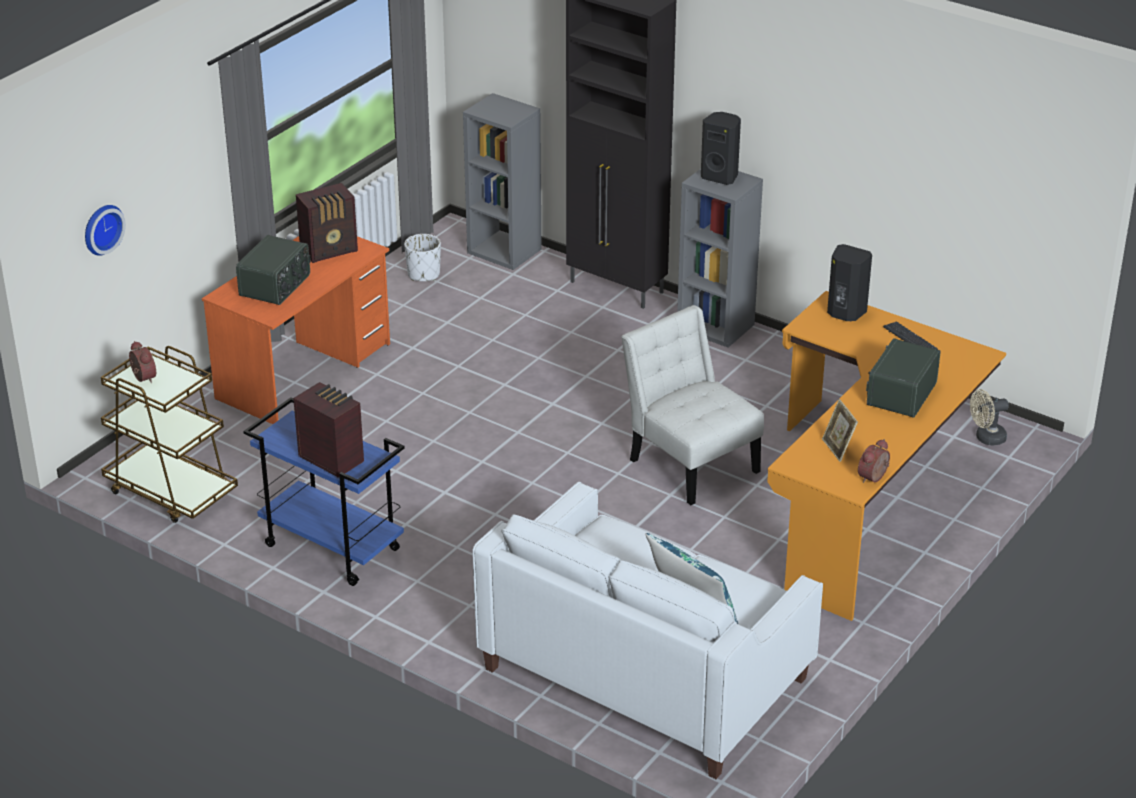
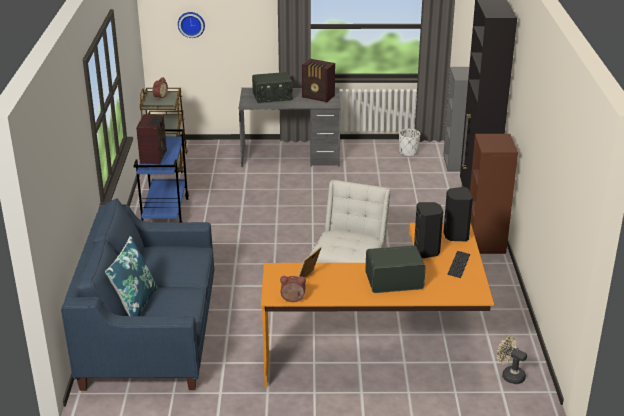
camera: 55 degrees right, 5 degrees down
orange desk [202,236,390,424] -> grey desk [239,88,341,167]
white sofa [472,482,823,779] -> blue sofa [61,198,214,391]
grey bookcase [677,169,763,347] -> brown bookcase [470,134,518,254]
black speaker [701,112,741,185] -> black speaker moved to [414,202,443,258]

